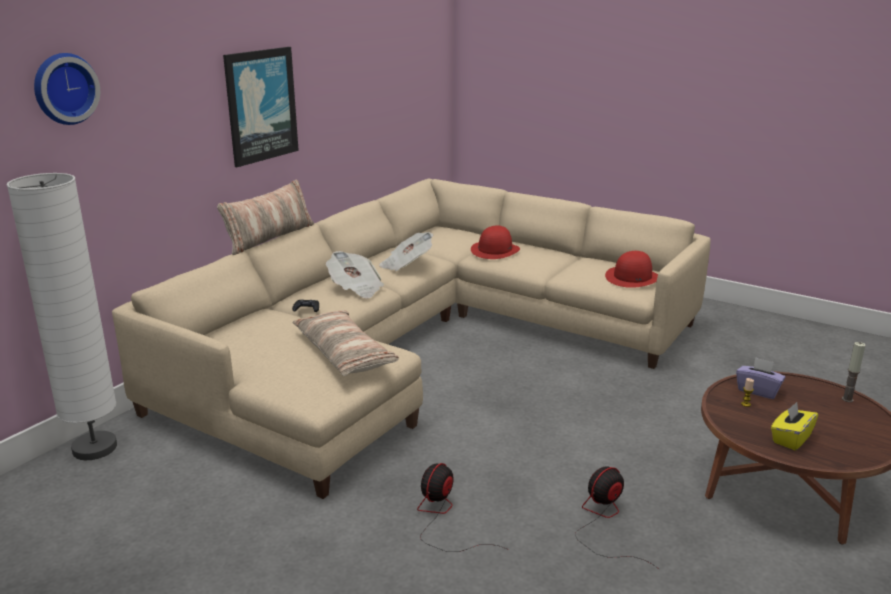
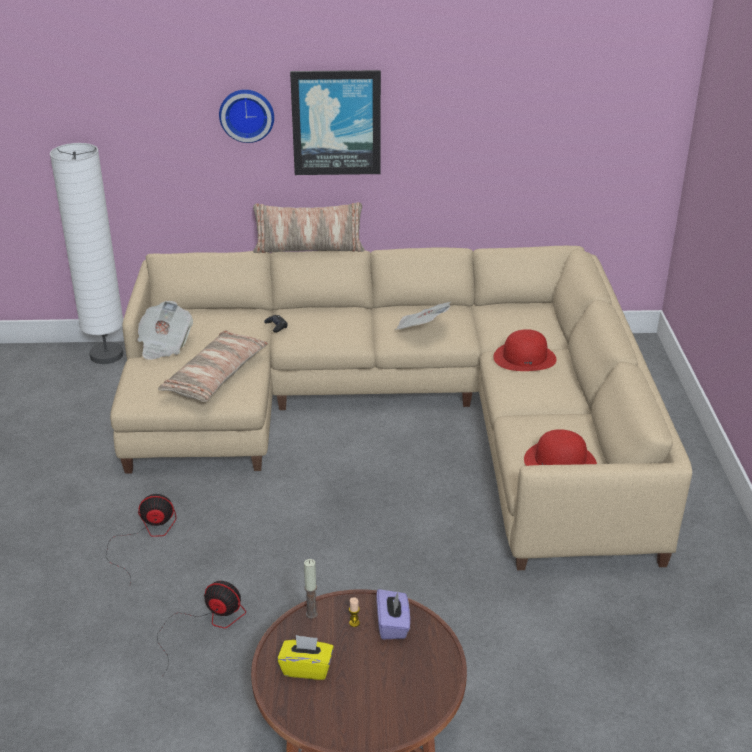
camera: 55 degrees right, 10 degrees up
wall clock [34,53,100,125] -> wall clock moved to [219,90,274,143]
newspaper [326,251,384,299] -> newspaper moved to [137,301,193,360]
candle [842,342,865,402] -> candle moved to [304,559,318,619]

